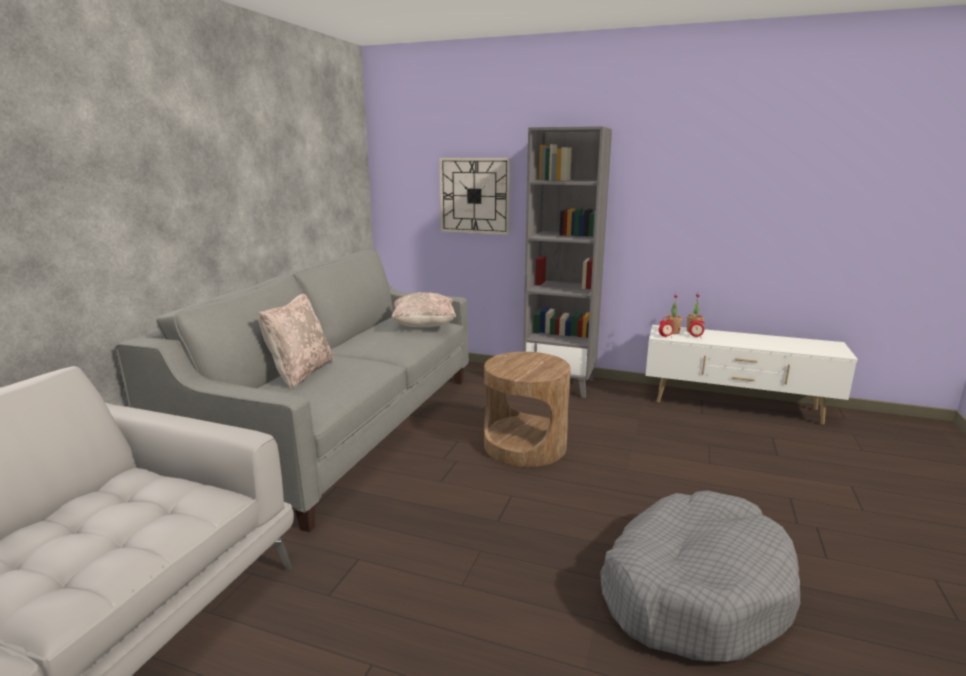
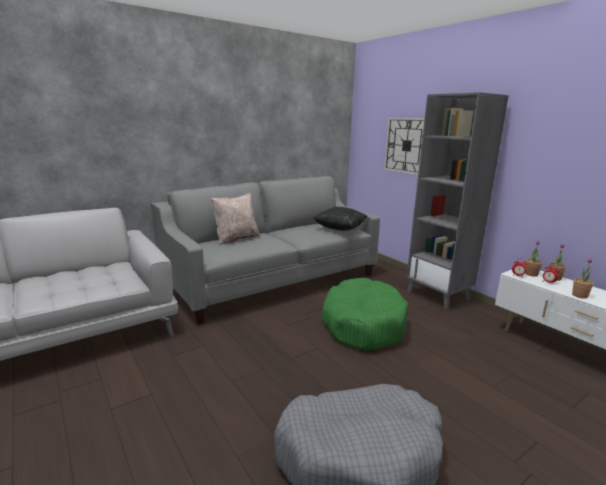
camera: 35 degrees right, 0 degrees up
beige pillow [392,292,456,327] -> black pillow [313,207,367,231]
brown side table [484,352,571,467] -> green dog bed [321,278,408,351]
none -> potted plant [572,258,593,299]

